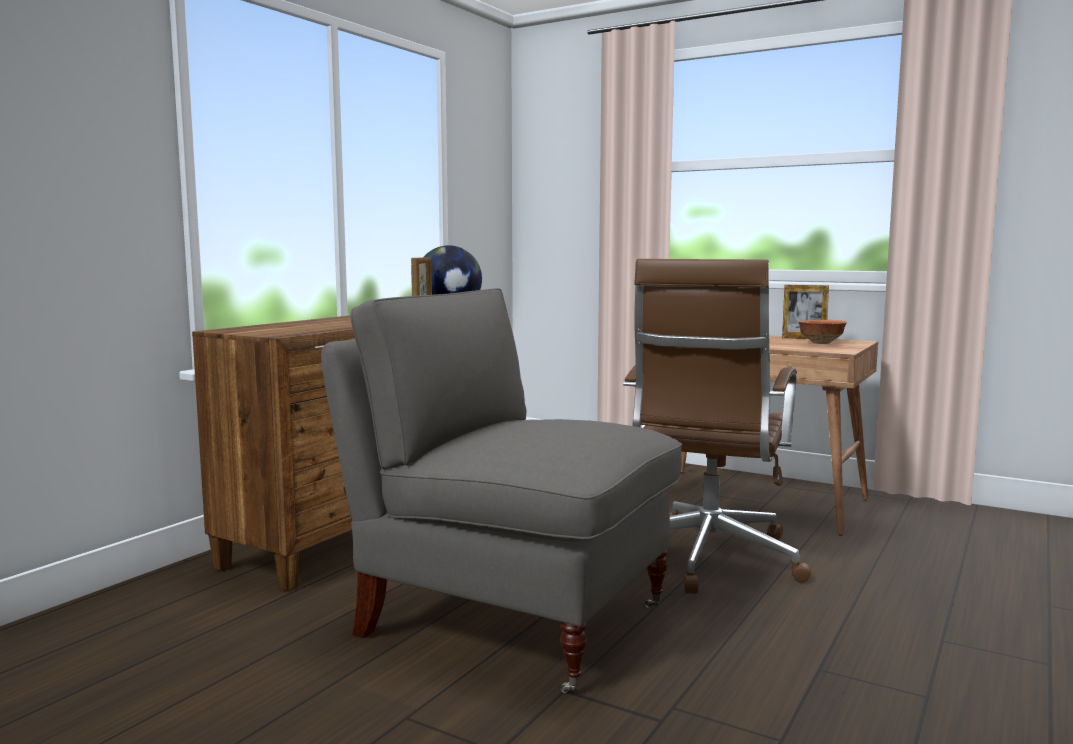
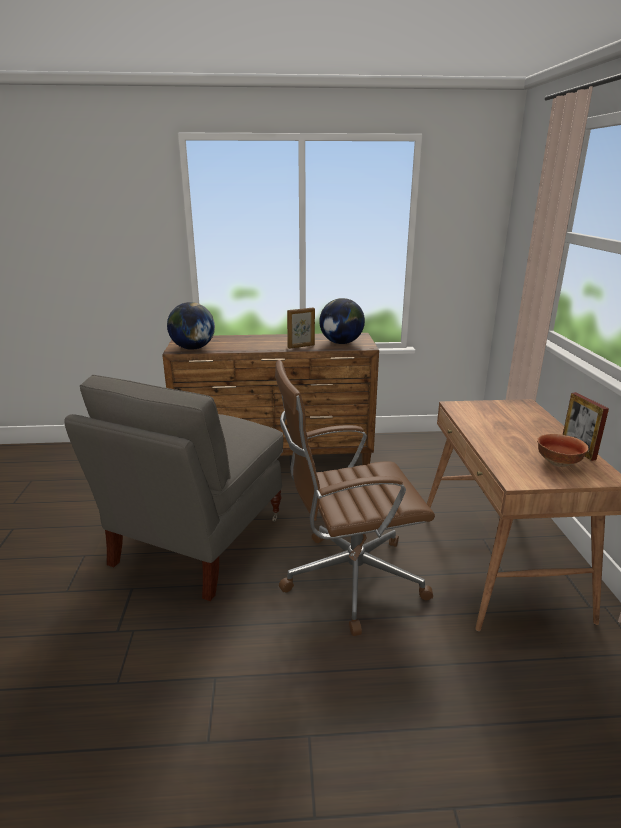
camera: 55 degrees right, 15 degrees up
grey armchair [321,288,682,693] -> grey armchair turned 150 degrees counterclockwise [64,375,283,601]
none -> globe [167,302,215,350]

